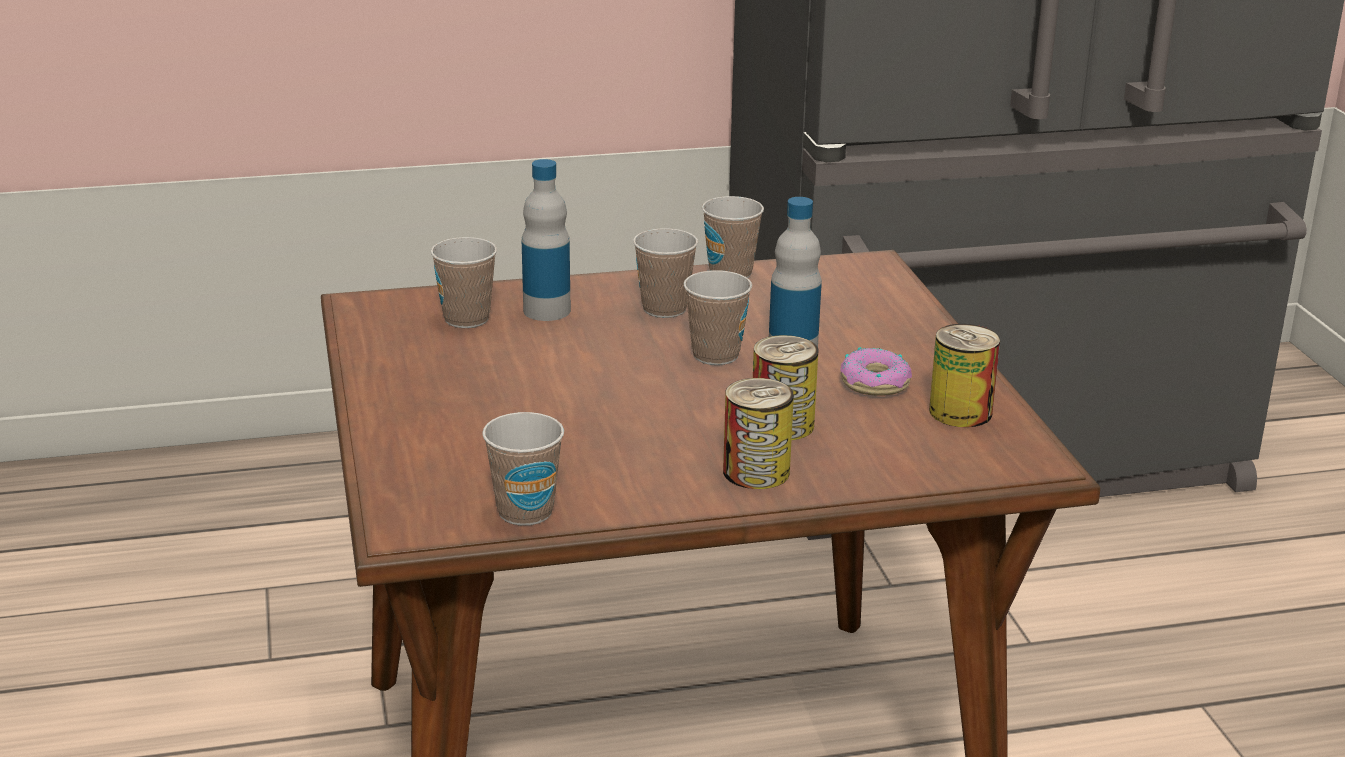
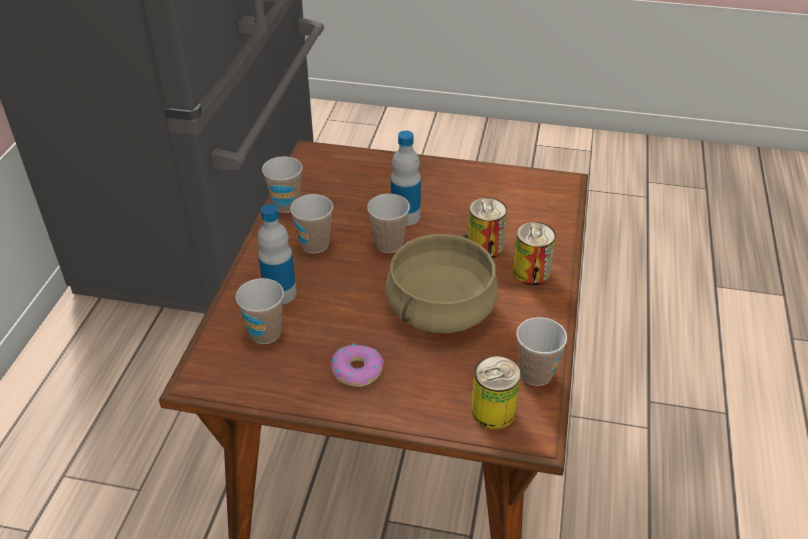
camera: 65 degrees left, 15 degrees up
donut [840,347,912,396] -> donut moved to [331,344,384,387]
can [929,324,1000,427] -> can moved to [471,356,521,430]
none -> beige cooking pot [386,234,498,333]

